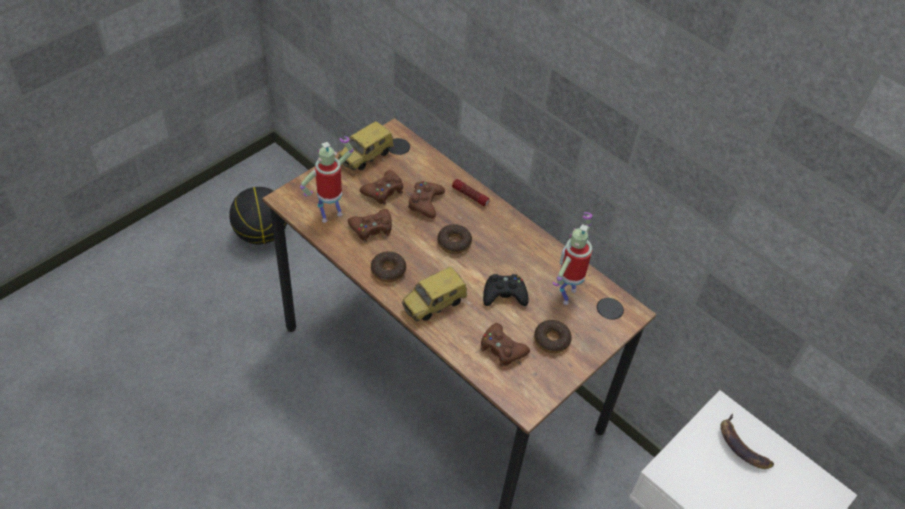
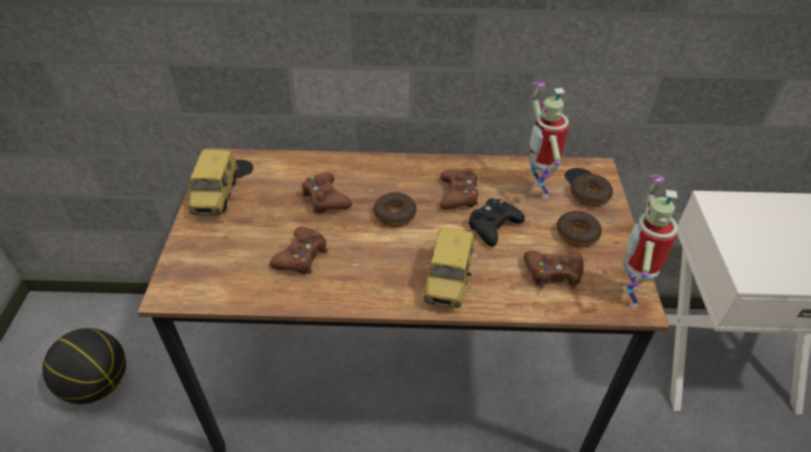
camera: 40 degrees left, 5 degrees down
toy robot [300,136,354,223] -> toy robot moved to [623,175,678,308]
brown game controller [360,170,403,205] -> brown game controller moved to [440,168,478,210]
donut [371,251,406,282] -> donut moved to [570,174,613,206]
flashlight [452,179,490,206] -> none
banana [721,413,774,469] -> none

